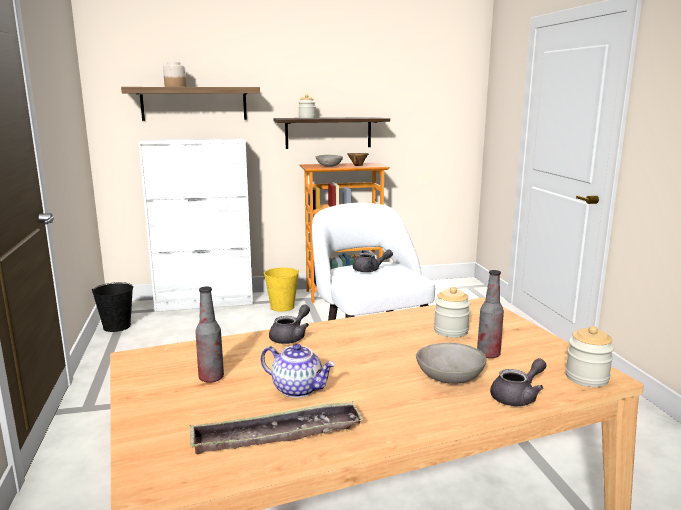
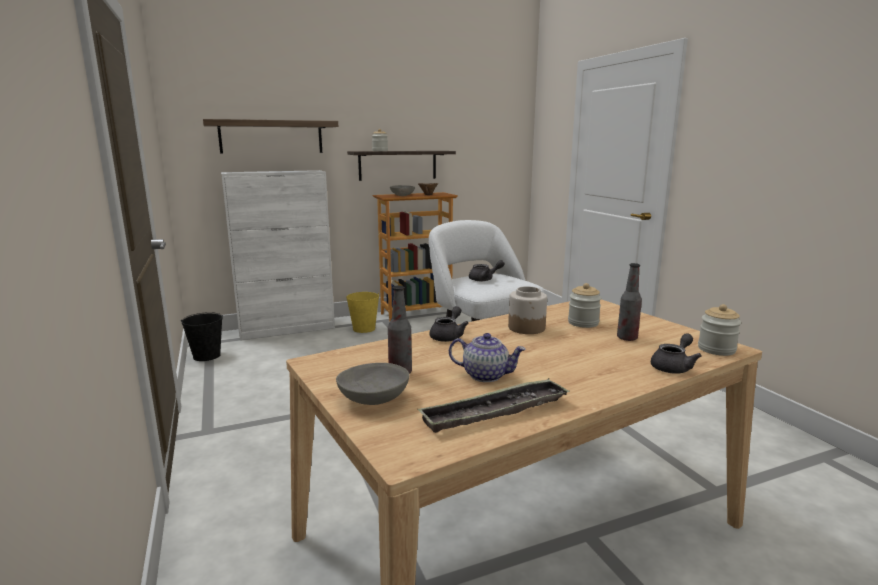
camera: 10 degrees left, 0 degrees up
jar [163,62,187,87] -> jar moved to [508,286,547,334]
grey bowl [416,343,487,384] -> grey bowl moved to [336,363,409,405]

